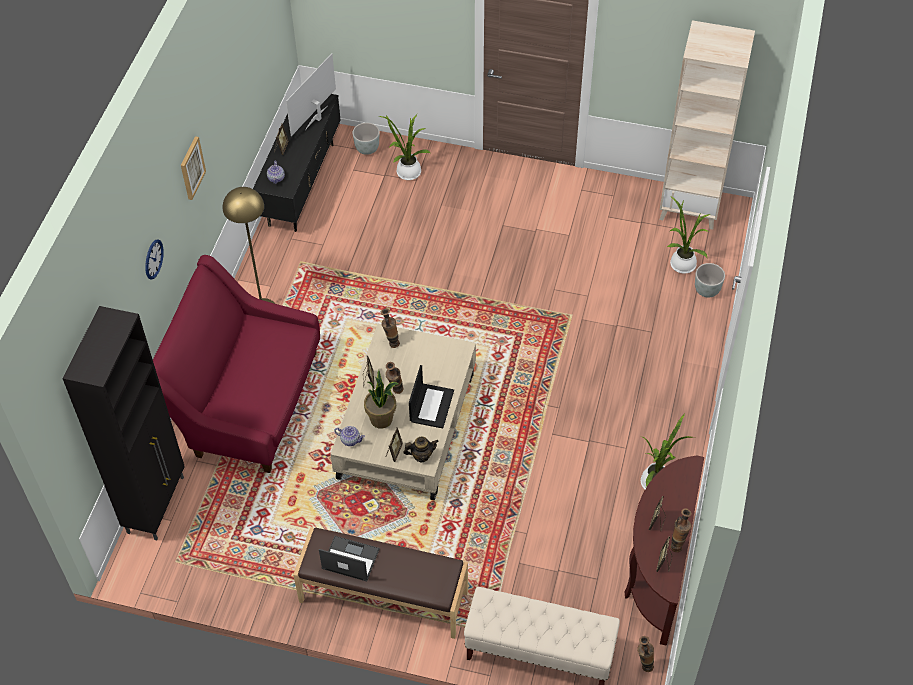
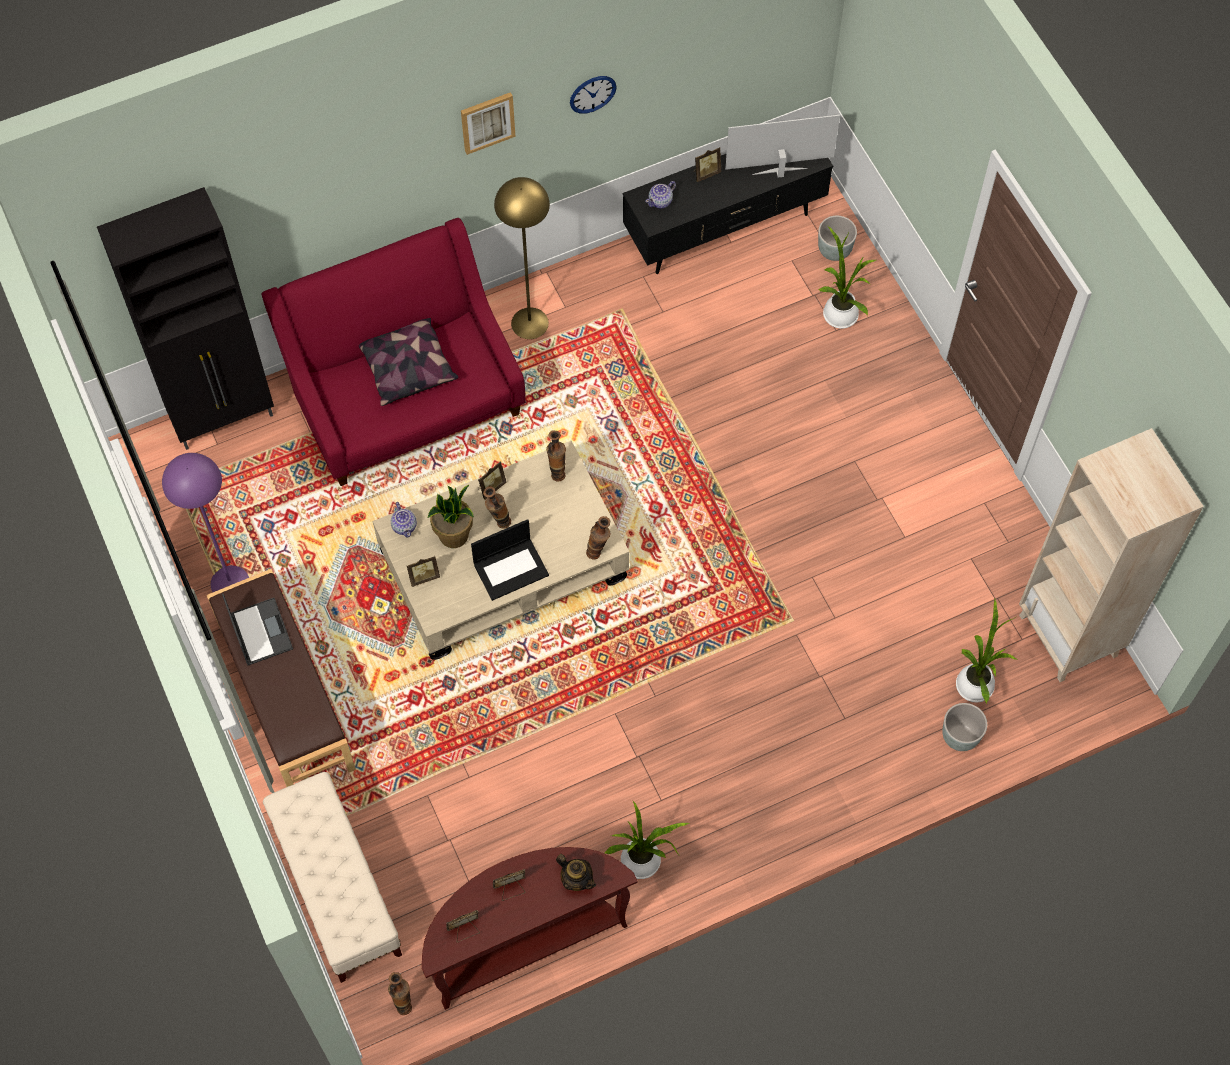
camera: 50 degrees right, 10 degrees up
wall clock [145,239,164,280] -> wall clock moved to [570,76,617,114]
teapot [403,437,439,463] -> teapot moved to [556,854,596,891]
vase [670,508,692,552] -> vase moved to [586,516,610,560]
none -> purple floor lamp [162,453,249,592]
none -> pillow [359,318,458,406]

